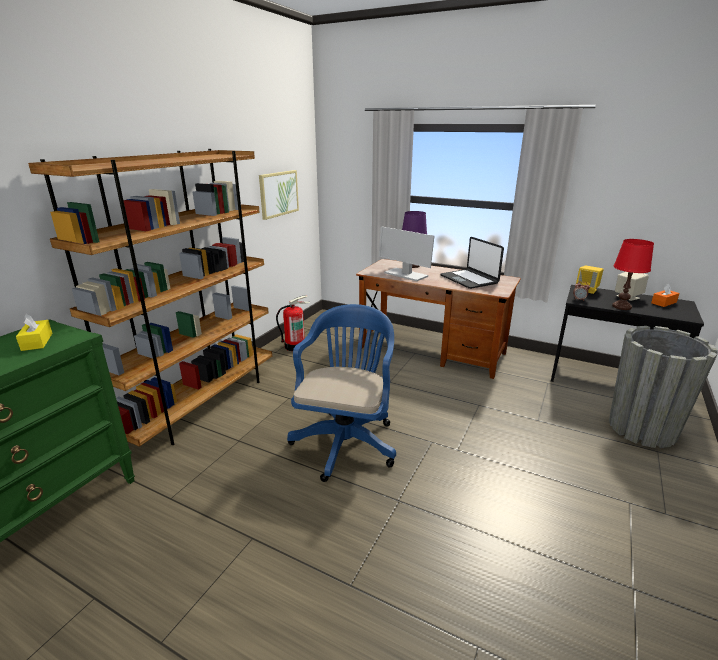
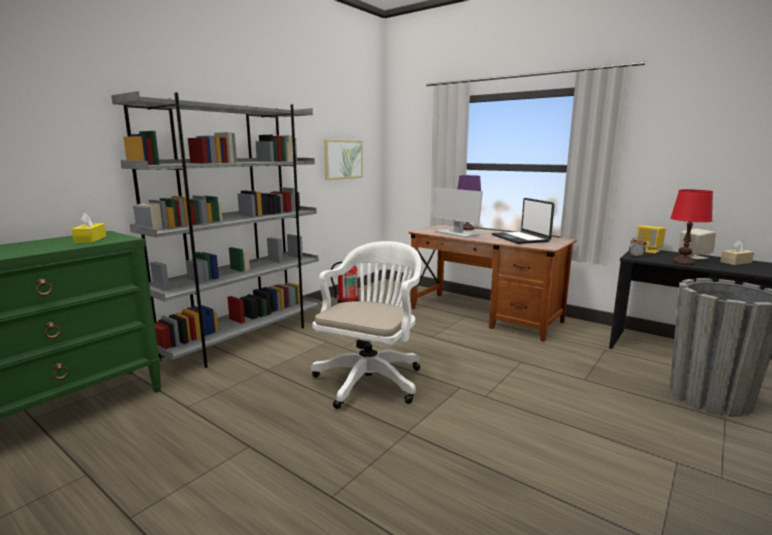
camera: 10 degrees right, 10 degrees down
brown bookcase [28,149,272,447] -> grey bookcase [111,91,320,368]
blue office chair [287,304,396,482] -> white office chair [311,241,421,409]
orange tissue box [651,283,680,307] -> beige tissue box [720,240,754,265]

